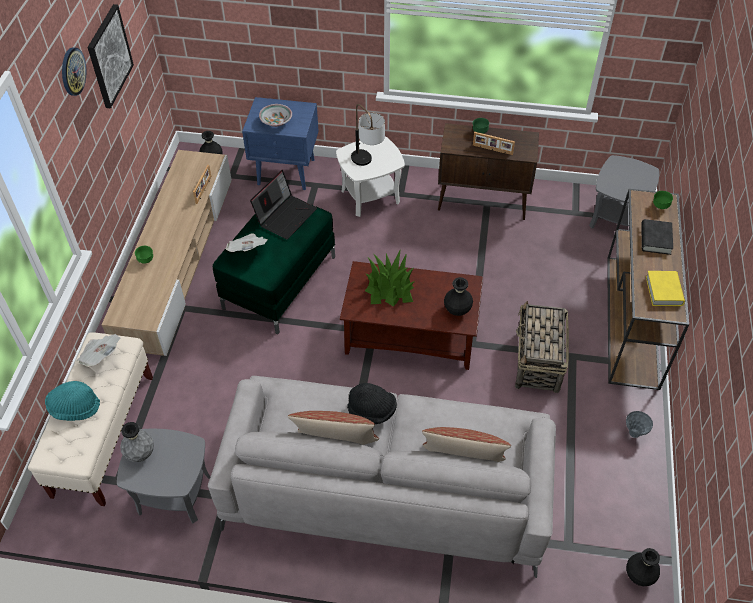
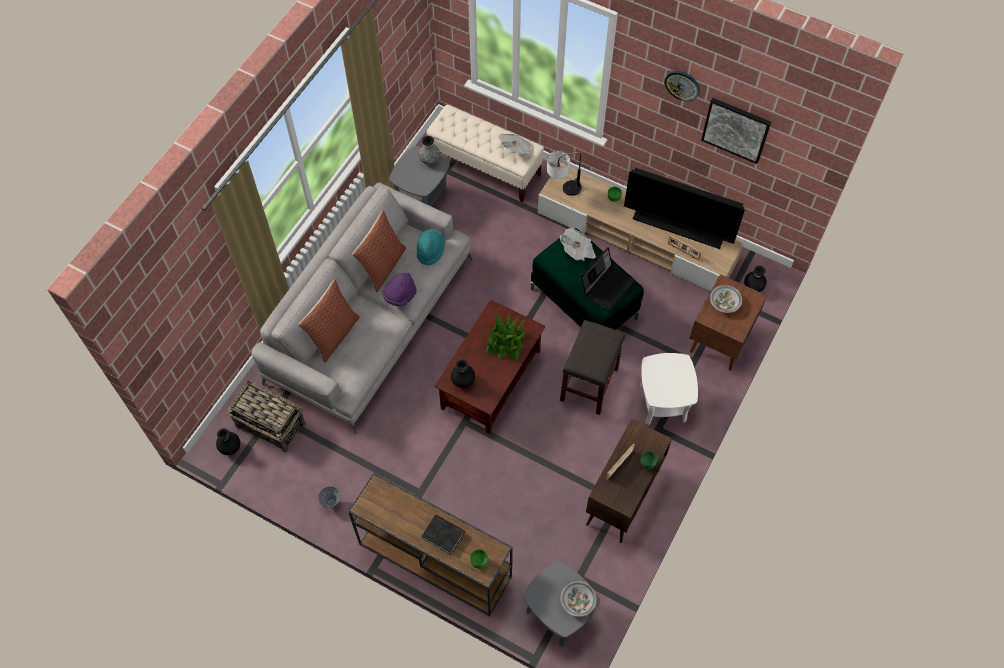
camera: 110 degrees right, 10 degrees up
turquoise hat [45,381,100,421] -> turquoise hat moved to [416,229,445,266]
blue nightstand [242,97,319,190] -> brown nightstand [690,274,767,371]
laptop [250,170,317,239] -> laptop turned 105 degrees counterclockwise [581,247,635,311]
black hat [347,383,397,424] -> purple hat [383,273,417,306]
table lamp [351,104,385,166] -> table lamp moved to [547,150,582,196]
basket [515,301,569,393] -> basket moved to [227,380,305,453]
yellow book [646,271,685,306] -> none
none -> grey stool [560,320,625,415]
none -> bowl [561,581,597,617]
none -> television [624,168,745,249]

